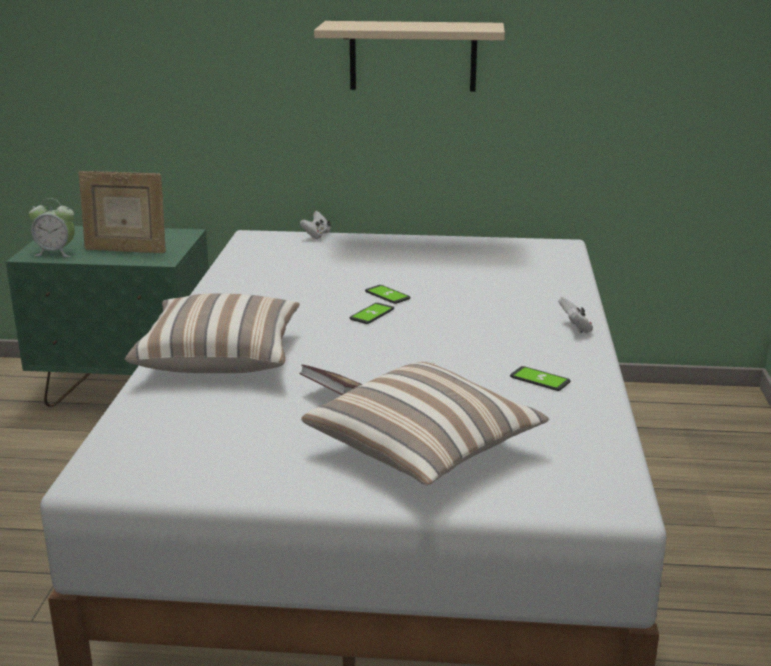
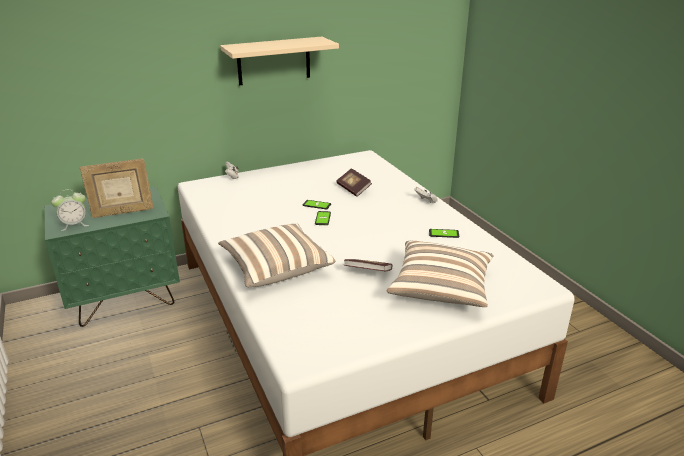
camera: 30 degrees left, 5 degrees up
none -> book [336,168,372,197]

